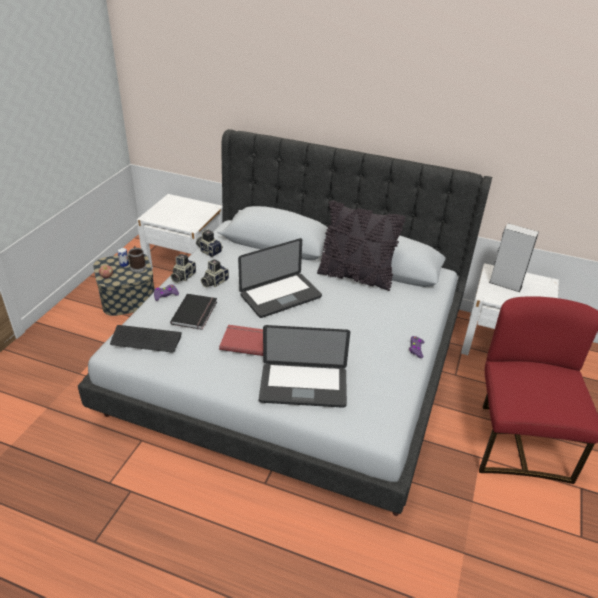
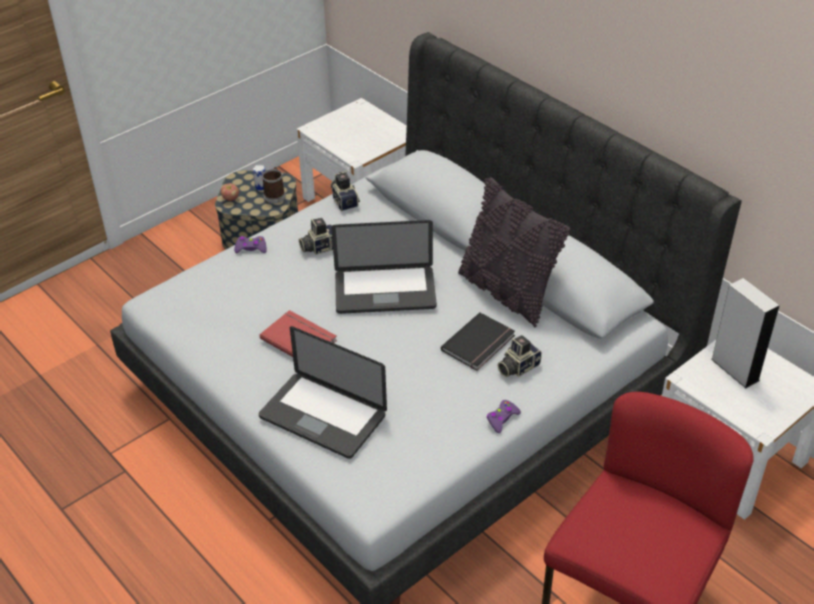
camera: 30 degrees right, 5 degrees up
keyboard [110,325,182,353] -> none
black book [170,294,217,330] -> black book moved to [441,312,515,371]
camera [171,254,196,283] -> camera moved to [498,335,542,377]

